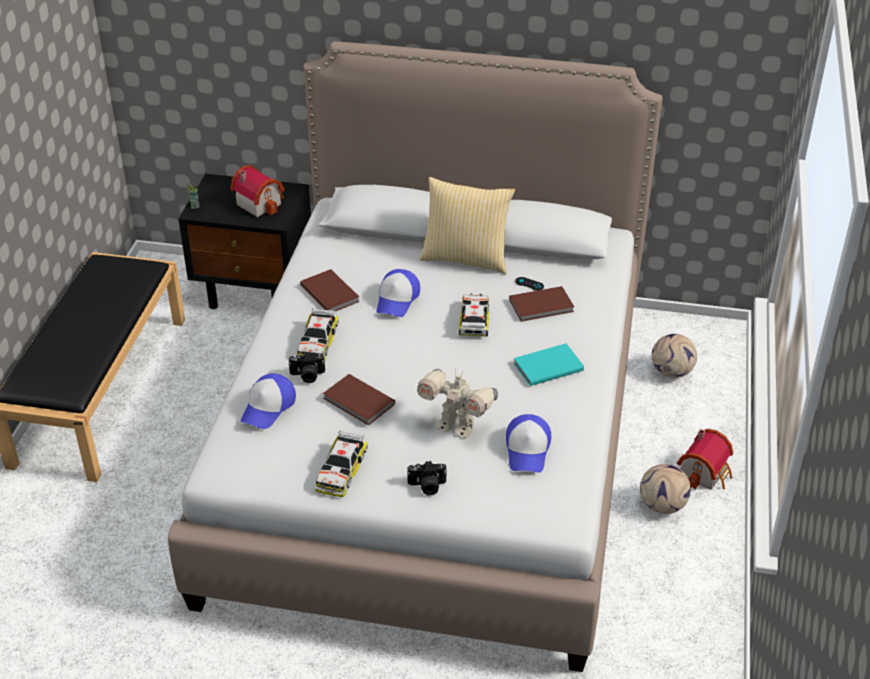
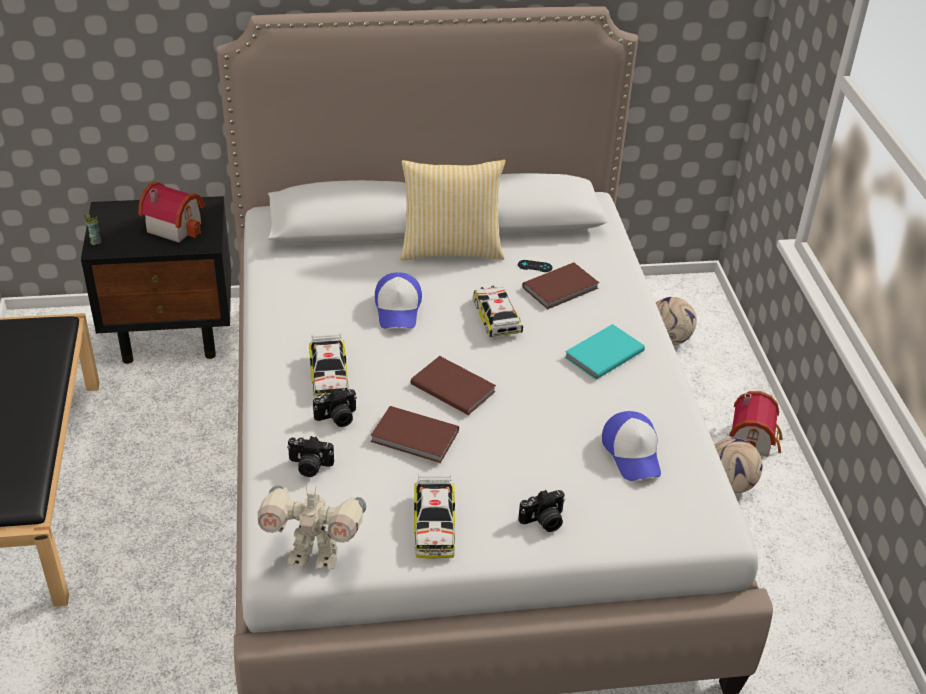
camera: 20 degrees left, 0 degrees up
cap [241,373,296,429] -> camera [287,436,334,477]
brown book [300,269,360,312] -> brown book moved to [411,356,496,415]
toy robot [417,369,498,438] -> toy robot moved to [258,485,366,570]

